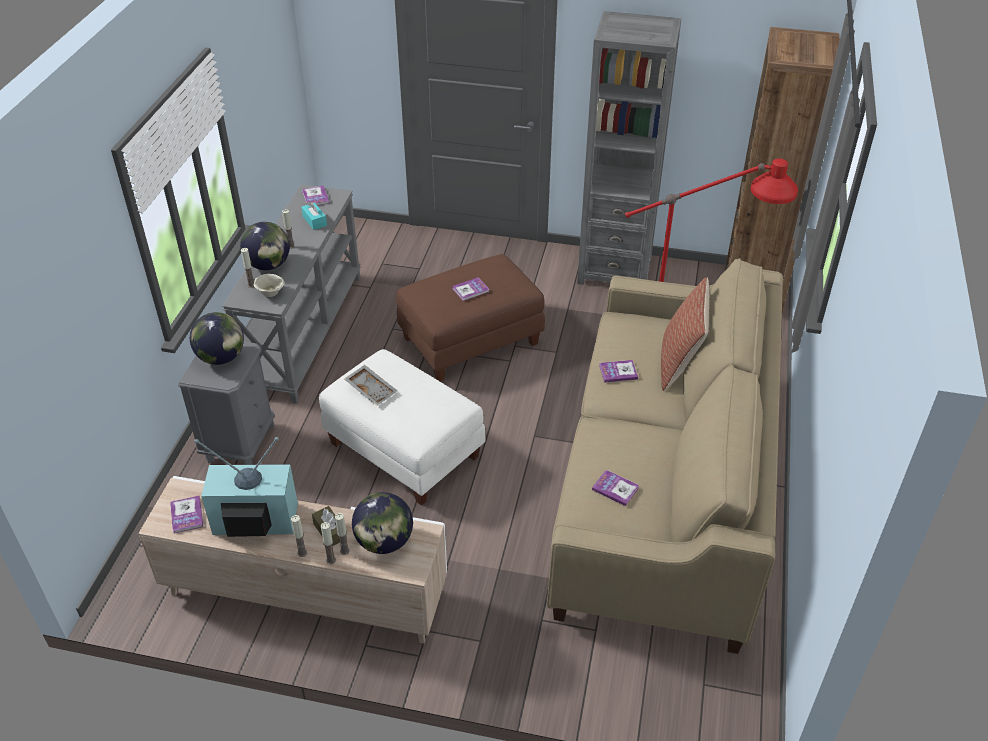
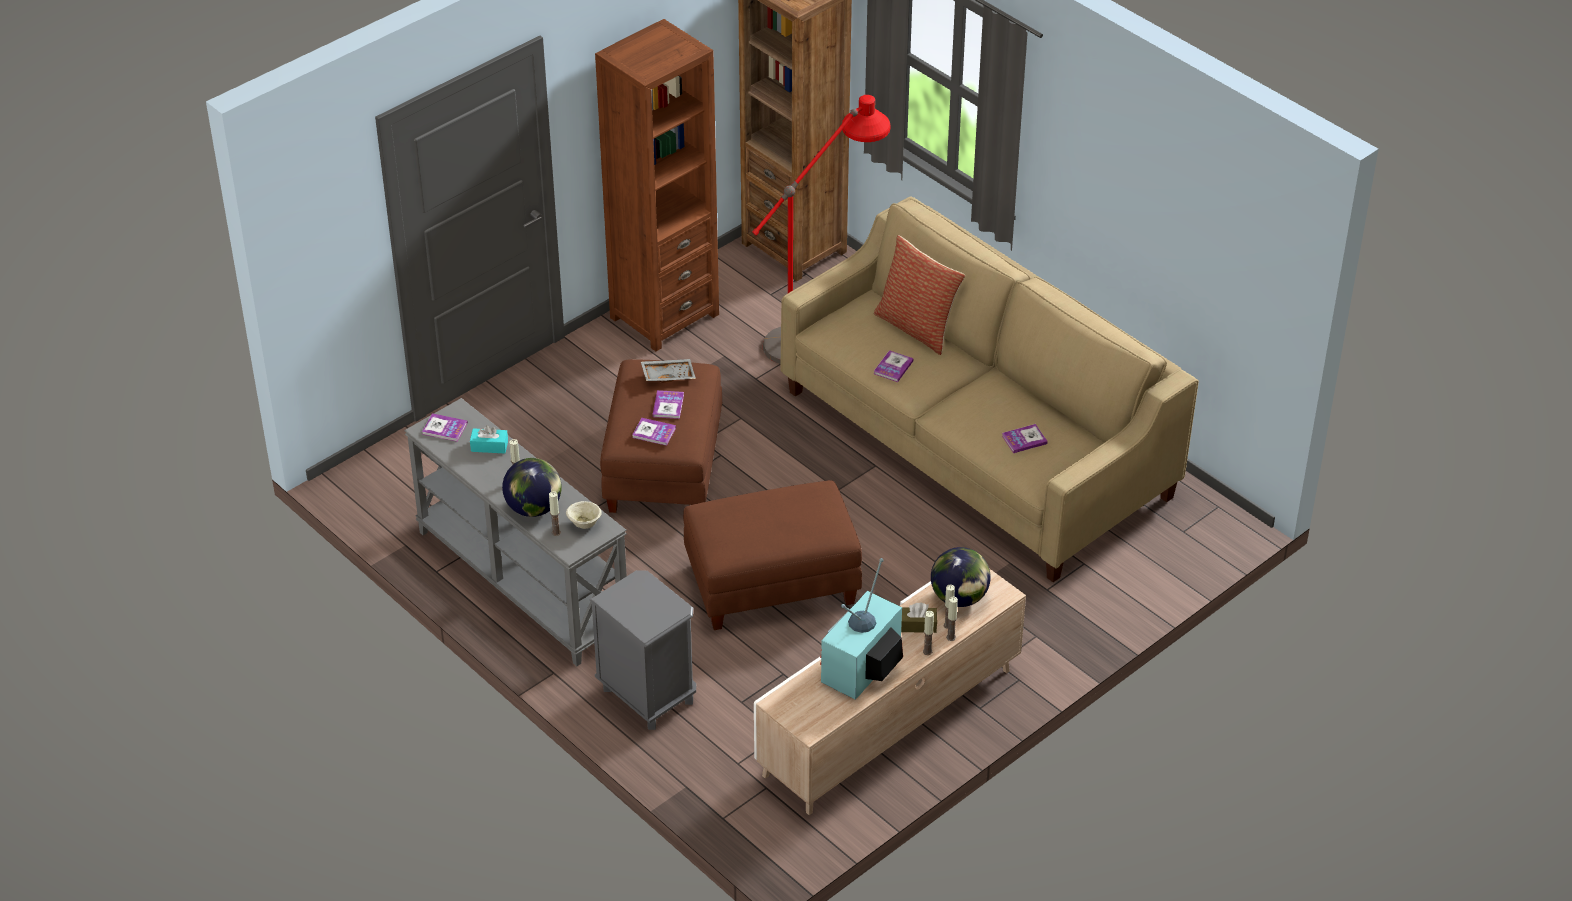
camera: 55 degrees left, 0 degrees up
book [170,496,204,533] -> book moved to [632,418,676,446]
globe [190,312,244,365] -> none
white ottoman [319,349,485,506] -> brown ottoman [683,480,862,630]
grey tray [345,365,398,406] -> grey tray moved to [641,359,696,383]
grey bookcase [577,11,681,285] -> brown bookcase [595,19,719,351]

